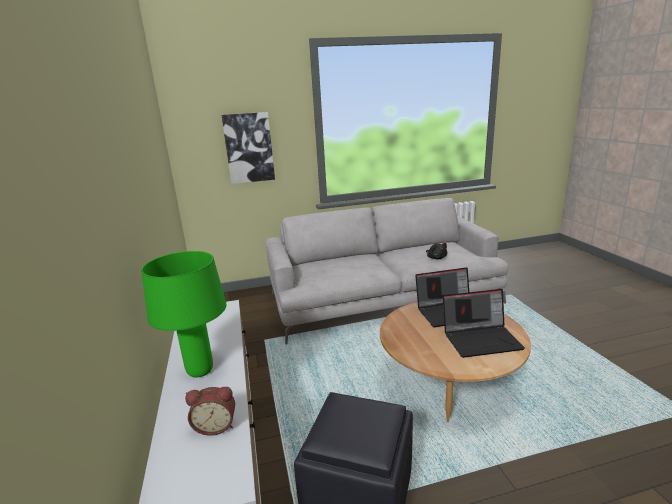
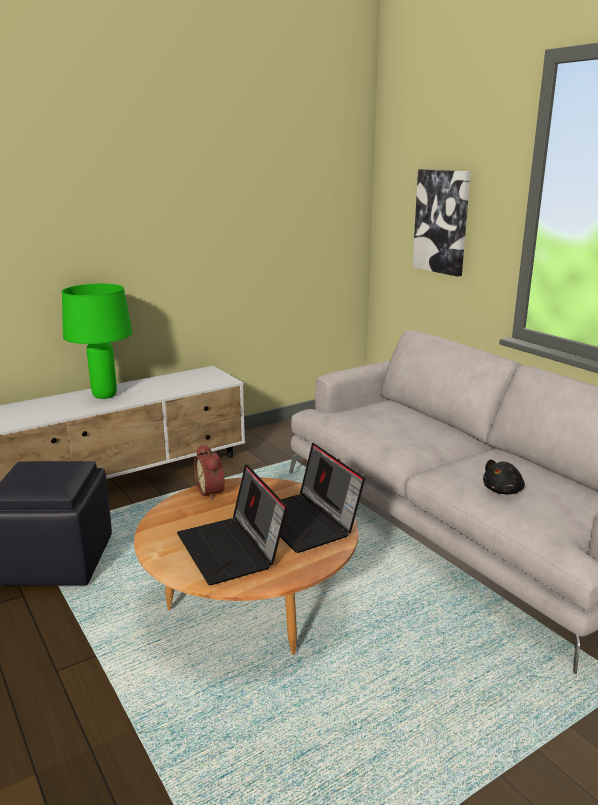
camera: 70 degrees right, 0 degrees up
alarm clock [185,387,235,436] -> alarm clock moved to [194,444,225,500]

